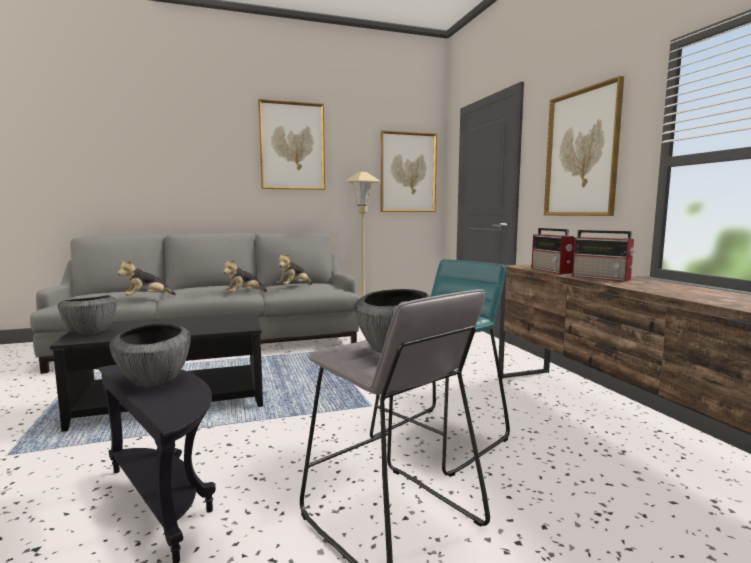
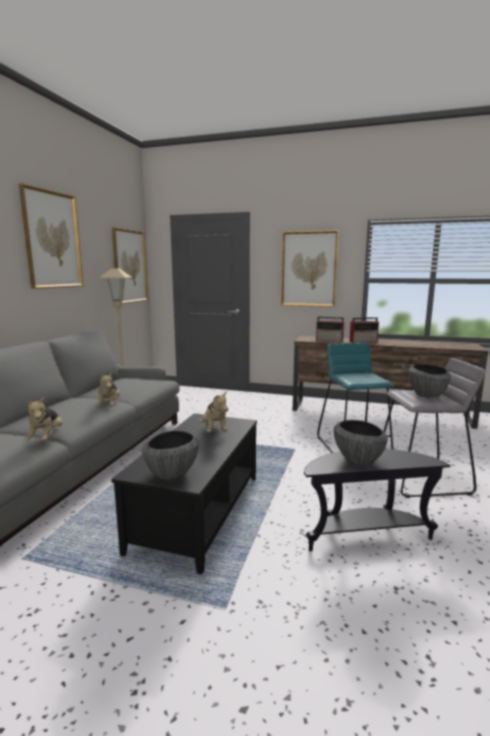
camera: 55 degrees left, 5 degrees up
plush toy [277,253,312,285] -> plush toy moved to [199,391,228,432]

